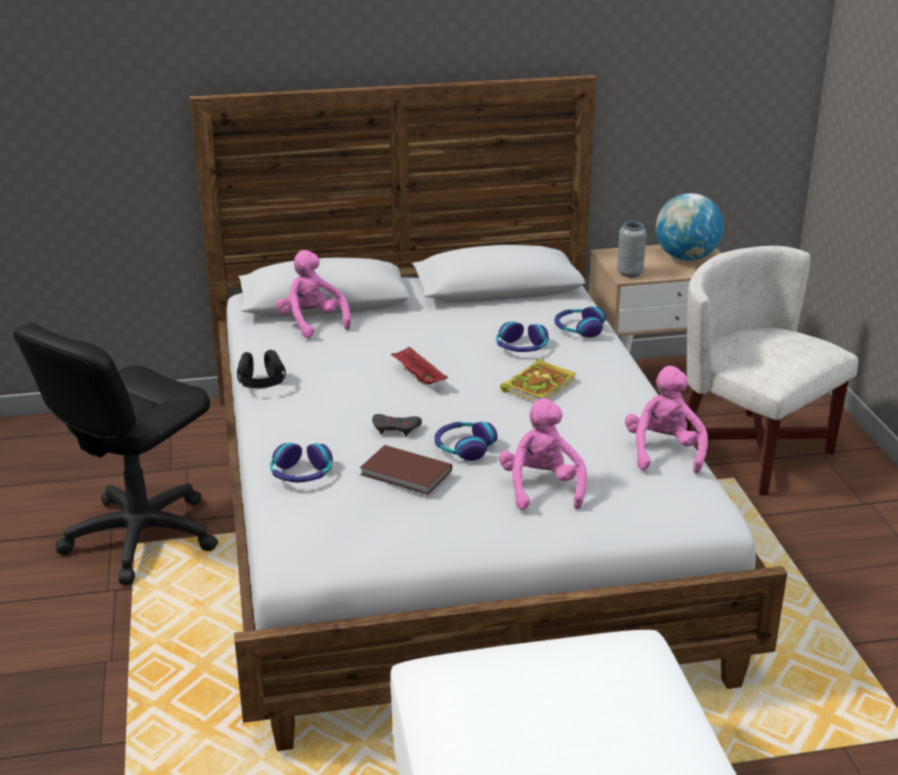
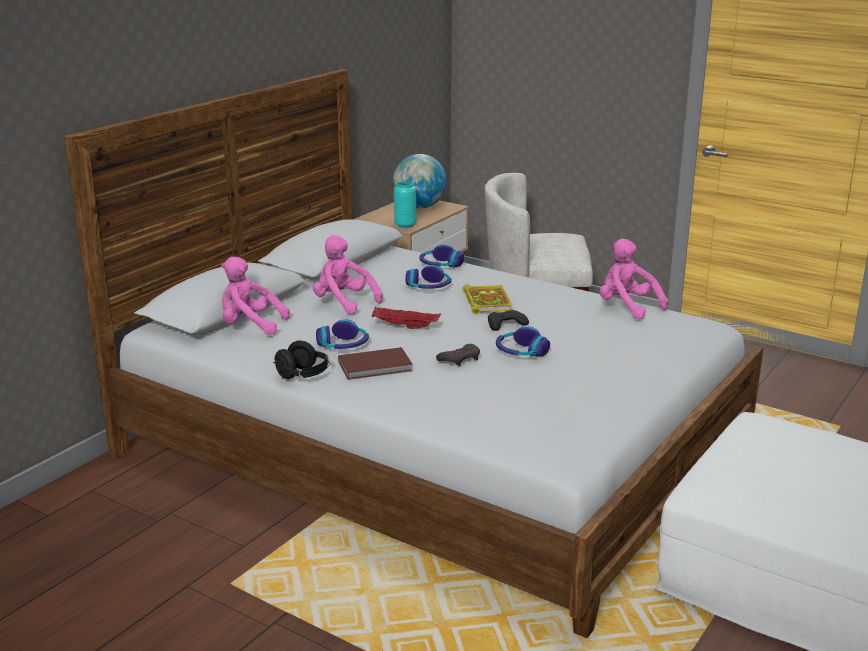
camera: 45 degrees left, 5 degrees down
black office chair [14,322,218,584] -> none
headphones [270,443,333,483] -> headphones moved to [316,320,369,349]
brown book [360,445,452,495] -> brown book moved to [338,347,413,380]
pink plush toy [499,398,587,511] -> pink plush toy moved to [313,235,383,314]
grey vase [617,221,647,278] -> turquoise vase [394,181,416,228]
none -> black game controller [488,310,529,331]

